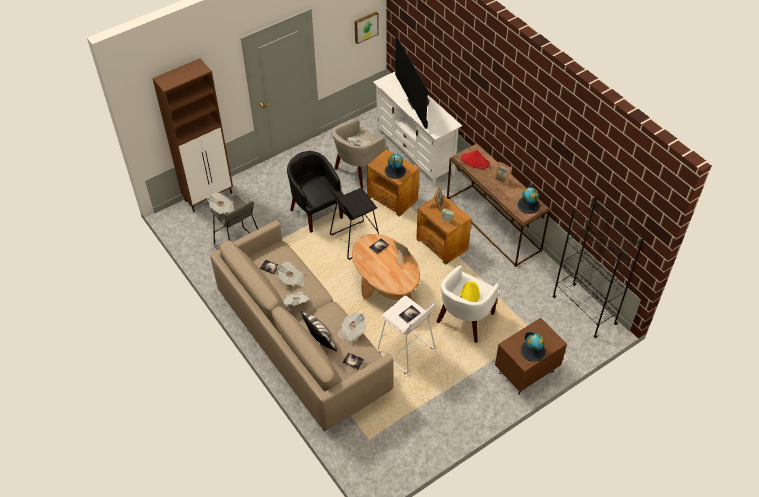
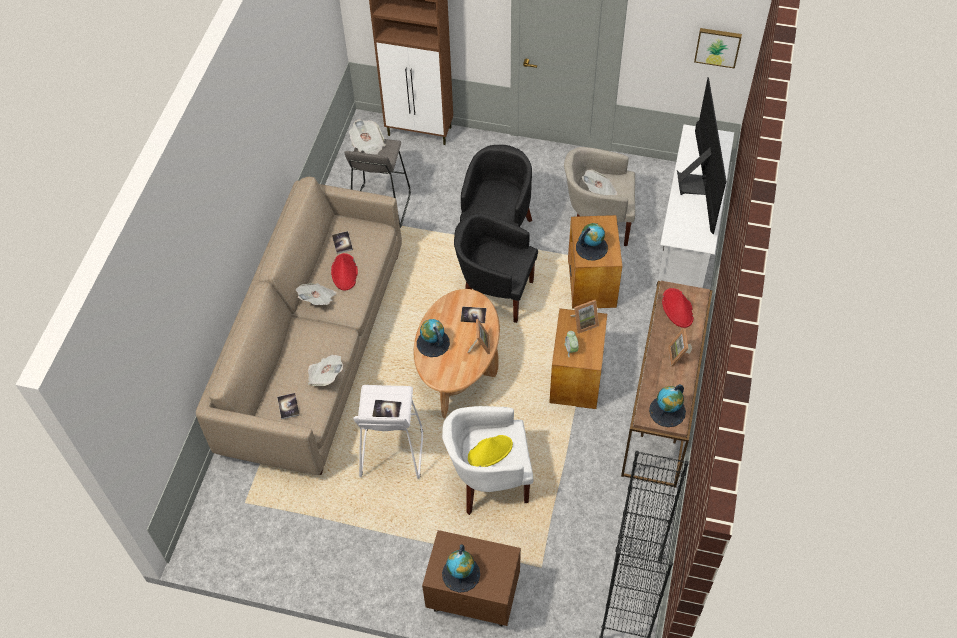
camera: 50 degrees right, 5 degrees up
newspaper [277,262,304,286] -> red hat [331,253,358,291]
pillow [301,311,337,352] -> none
black stool [330,187,379,260] -> black armchair [454,213,538,323]
television [395,36,430,129] -> television turned 150 degrees clockwise [677,77,726,234]
none -> globe [417,319,450,357]

